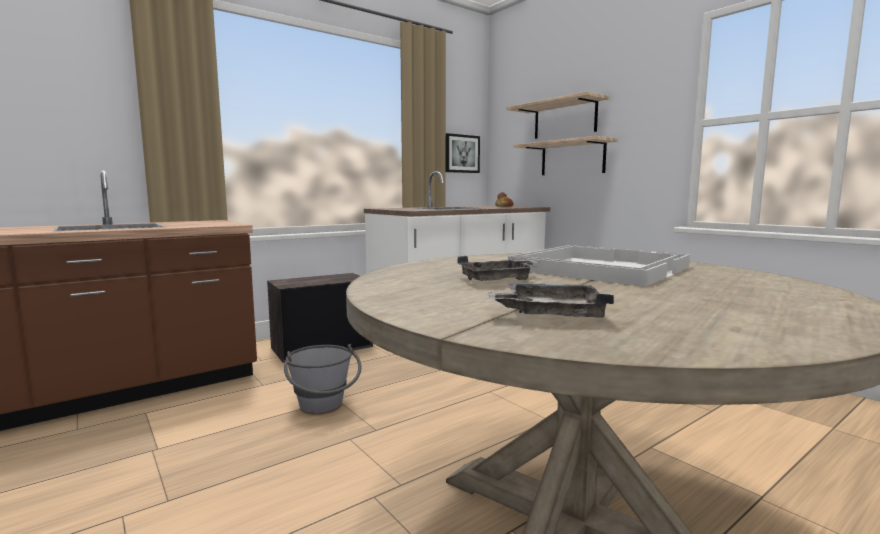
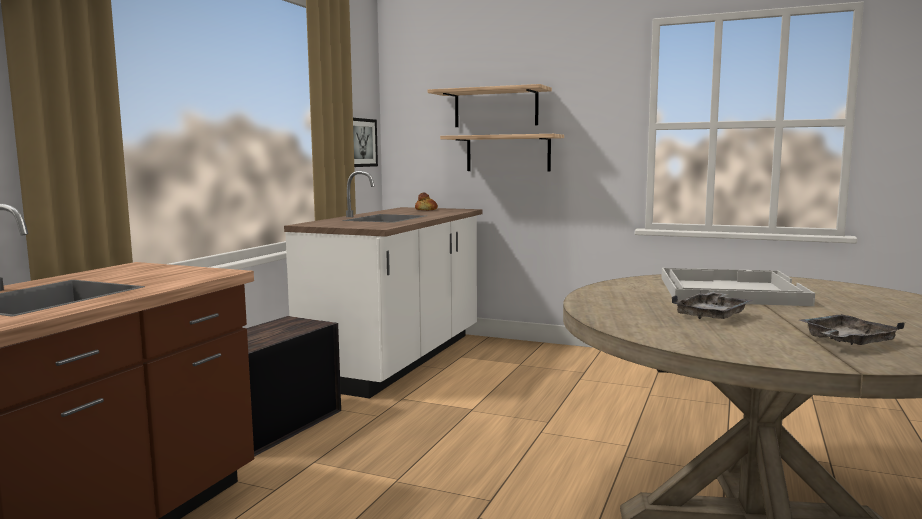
camera: 30 degrees left, 0 degrees up
grey bucket [284,344,361,415] -> none

